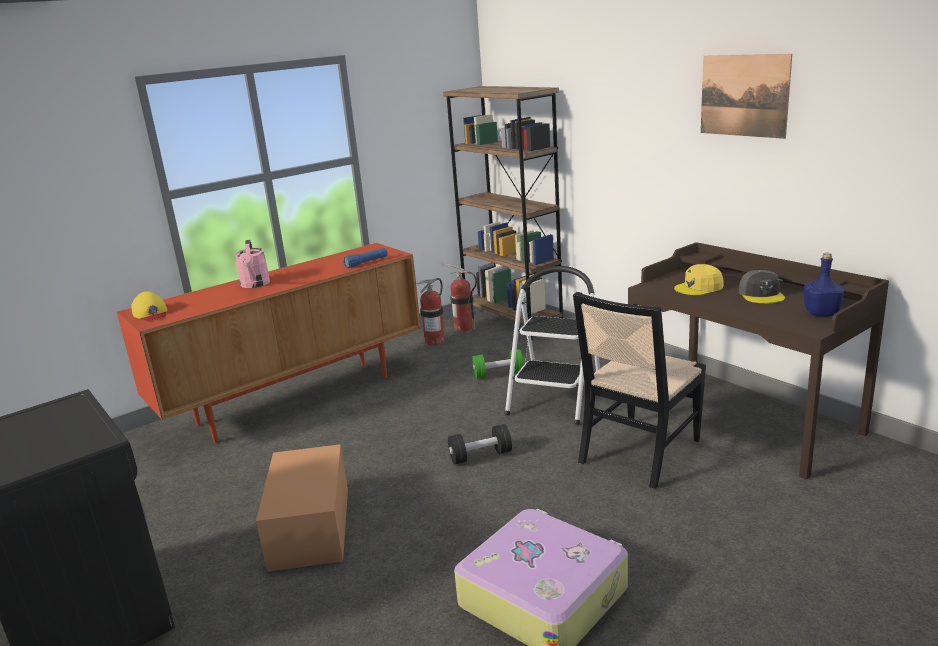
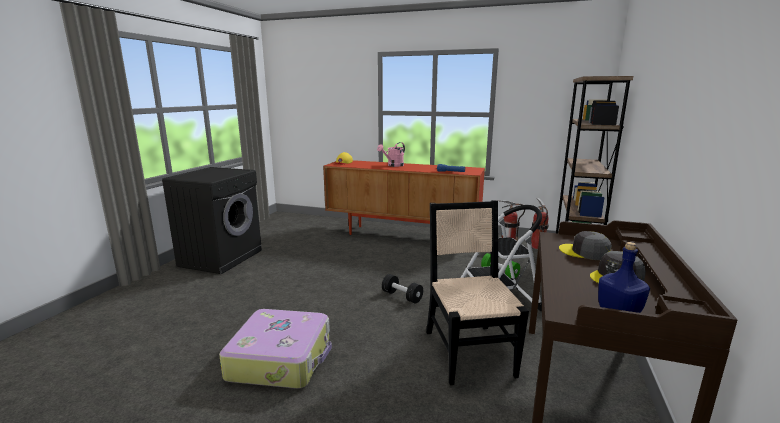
camera: 55 degrees right, 5 degrees down
cardboard box [256,444,348,572] -> none
chair [573,292,706,489] -> chair turned 75 degrees clockwise [426,200,529,385]
yellow cap [674,264,724,295] -> grey cap [559,231,612,260]
picture [701,54,792,139] -> none

